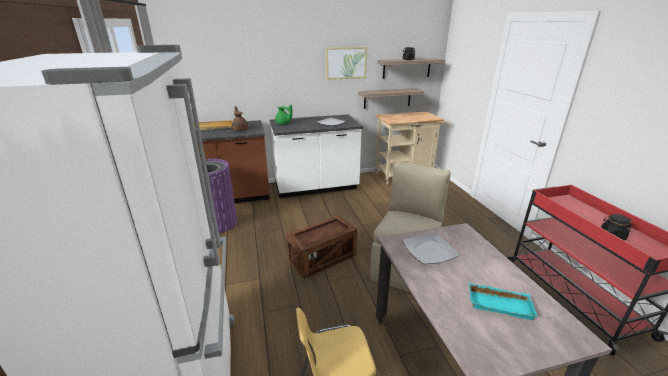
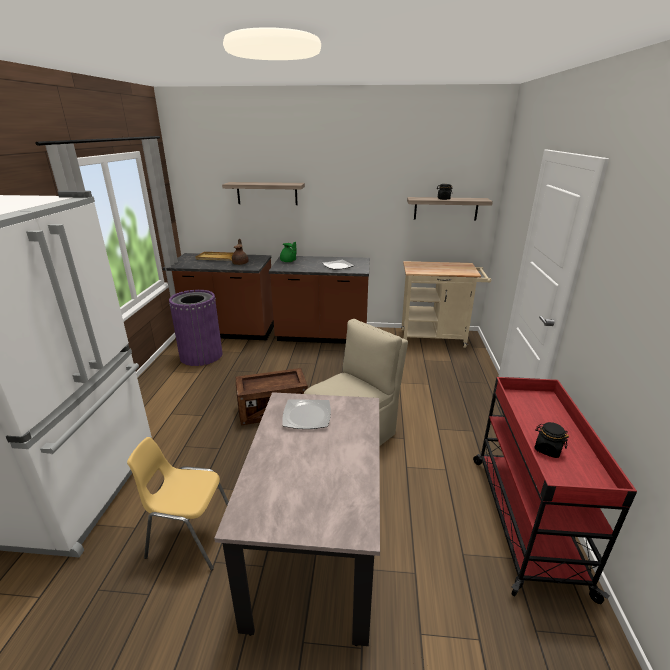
camera: 20 degrees right, 0 degrees up
white counter [270,114,363,198] -> brown counter [269,256,370,344]
picture [326,47,367,80] -> none
shelf [358,88,425,109] -> shelf moved to [222,182,305,205]
turquoise tray [469,283,538,320] -> none

